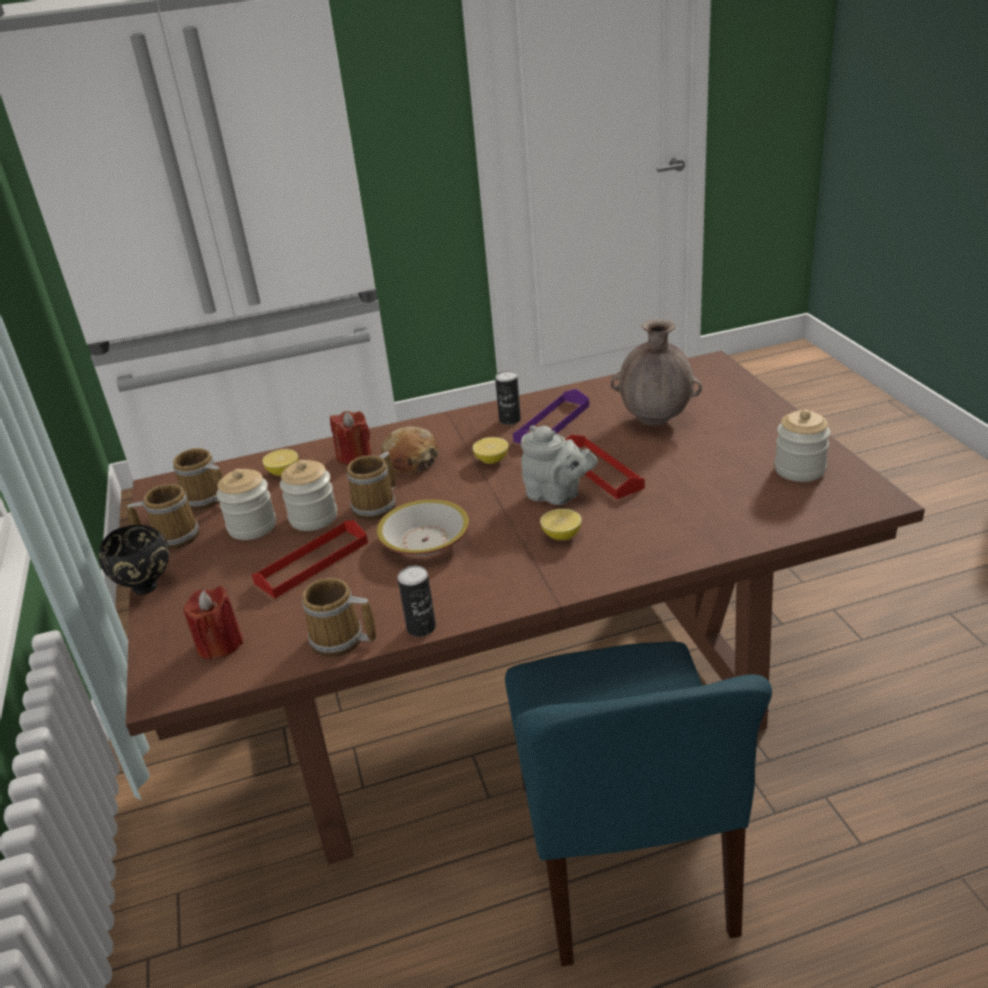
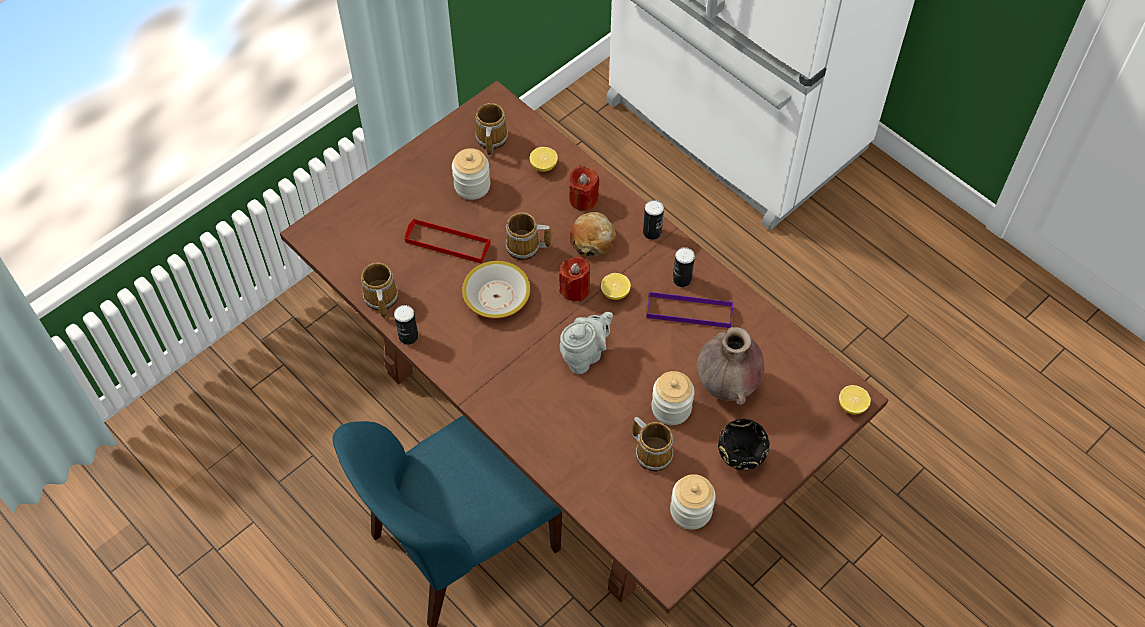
camera: 60 degrees right, 25 degrees up
black bowl [99,525,170,595] -> black bowl moved to [718,419,770,471]
mug [126,484,199,550] -> mug moved to [632,417,674,472]
red candle [183,586,243,661] -> red candle moved to [559,256,590,301]
jar [280,460,337,531] -> jar moved to [651,371,694,425]
grey teapot [521,425,598,505] -> grey teapot turned 135 degrees counterclockwise [560,312,613,374]
lemon [540,509,582,540] -> lemon moved to [839,385,871,415]
red tray [565,434,645,499] -> none
none -> can [643,200,664,240]

